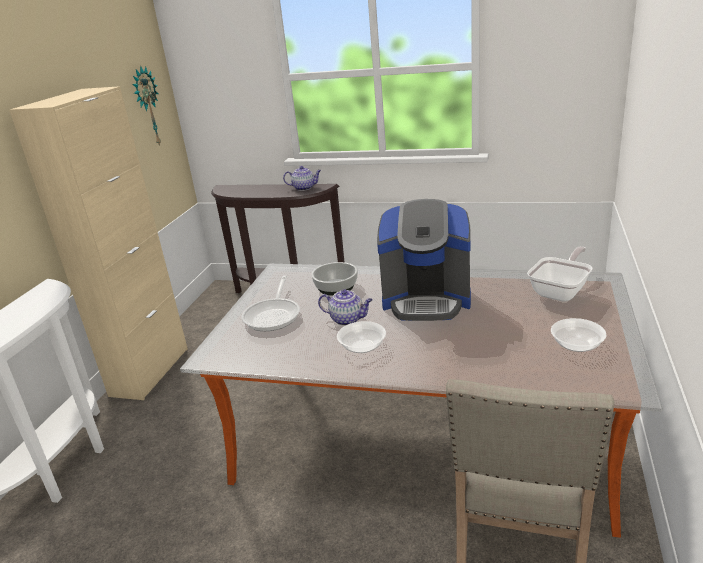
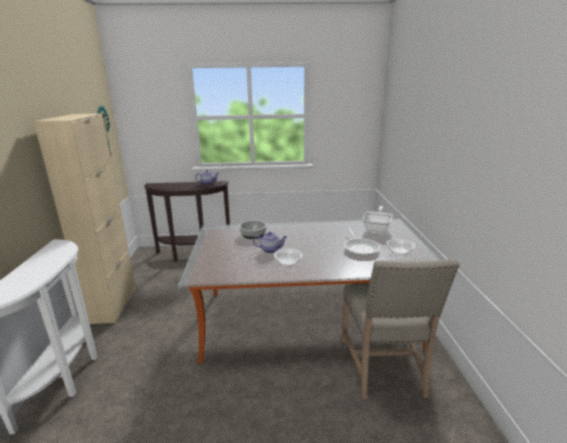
camera: 20 degrees left, 5 degrees down
frying pan [242,276,300,331] -> frying pan moved to [344,226,380,256]
coffee machine [377,199,471,321] -> none

